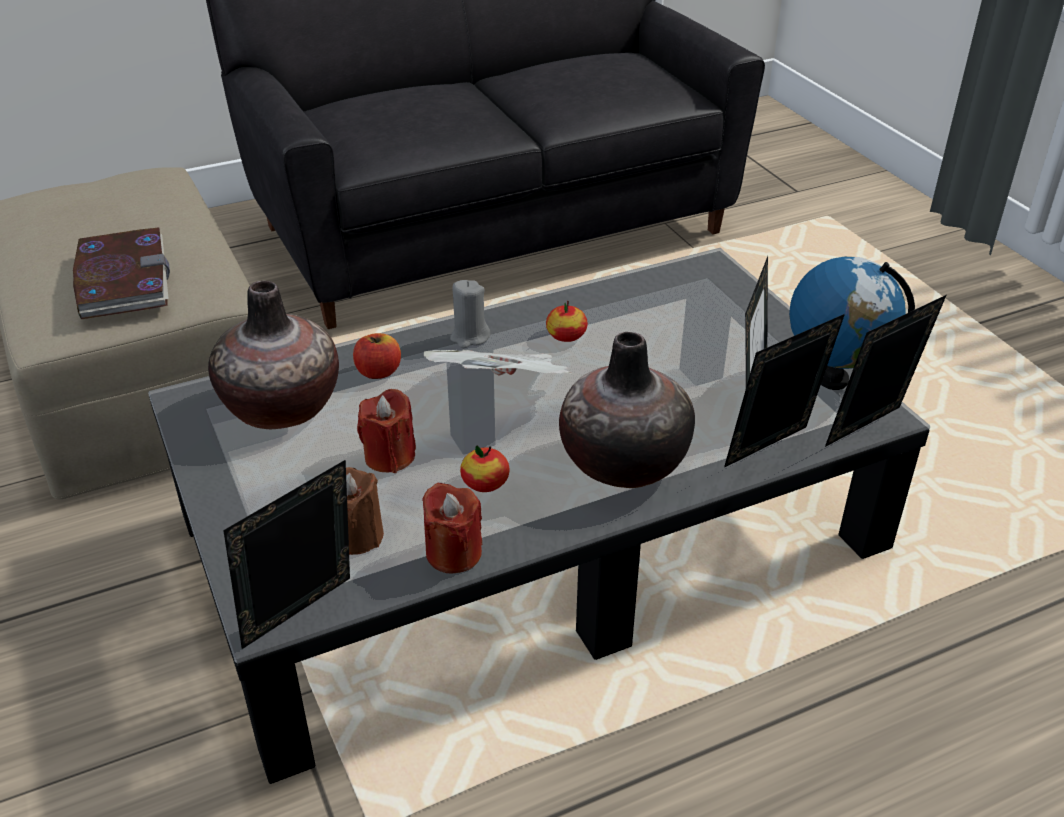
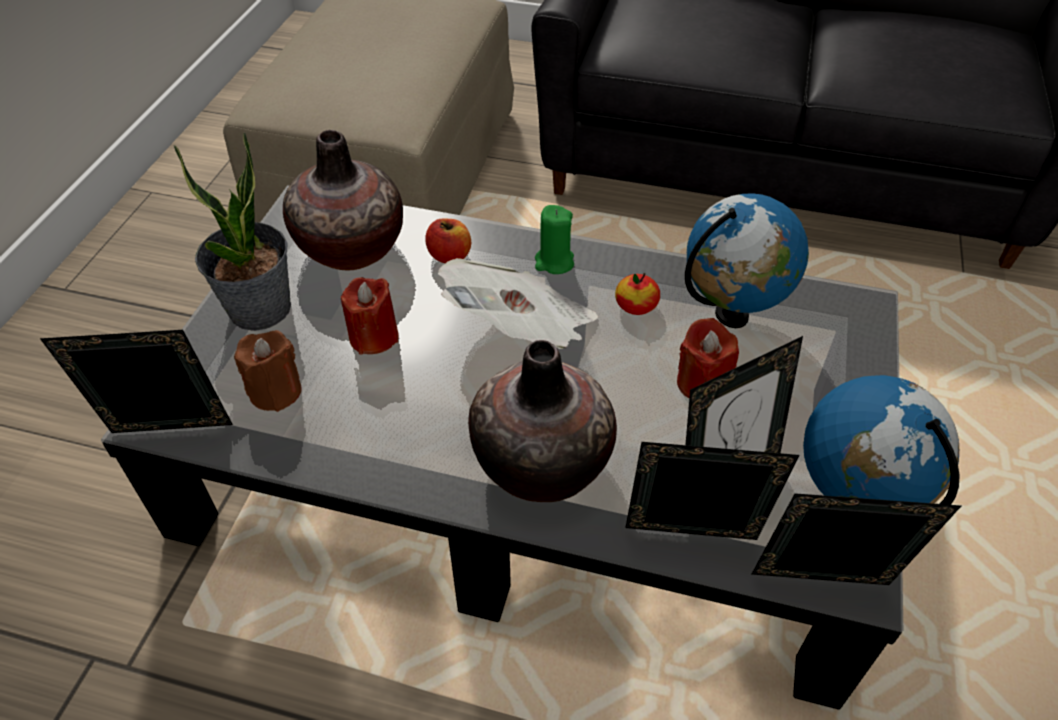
camera: 40 degrees right, 10 degrees up
book [73,227,170,319] -> none
red candle [422,483,482,573] -> red candle moved to [677,318,739,398]
grey candle [450,280,490,348] -> green candle [535,205,574,274]
apple [460,446,510,492] -> none
none -> potted plant [174,132,291,331]
none -> globe [685,193,809,328]

